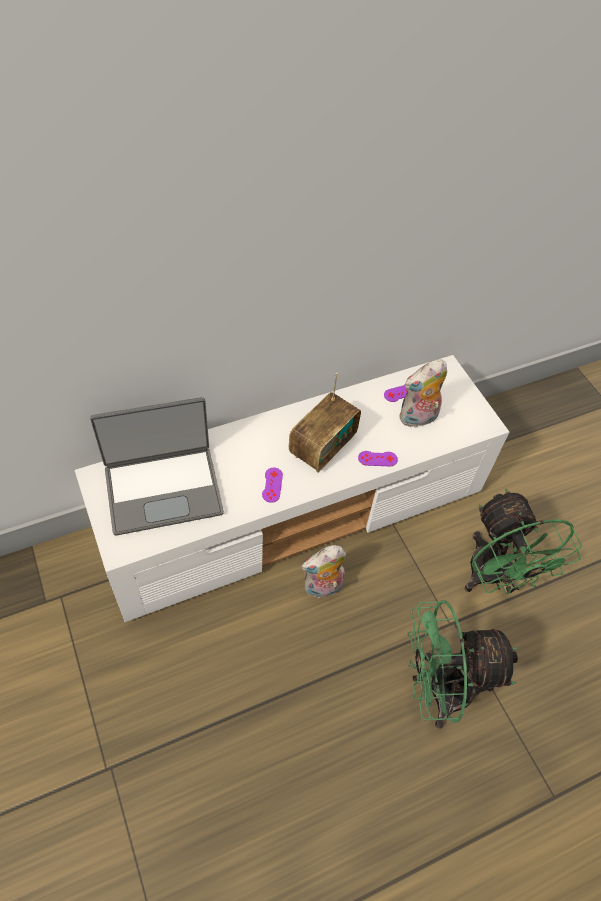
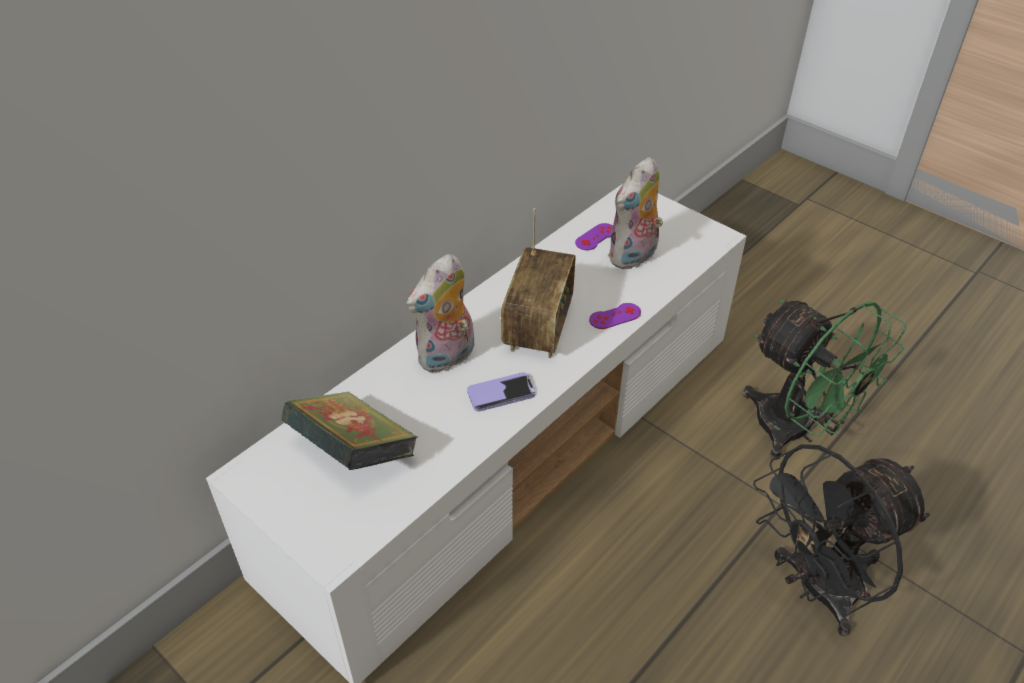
camera: 20 degrees left, 10 degrees down
laptop [90,397,224,536] -> book [281,391,418,470]
purple game controller [262,468,283,503] -> phone [467,372,536,411]
plush toy [301,545,346,598] -> plush toy moved to [406,254,477,373]
green fan [407,600,518,729] -> black fan [753,444,930,637]

